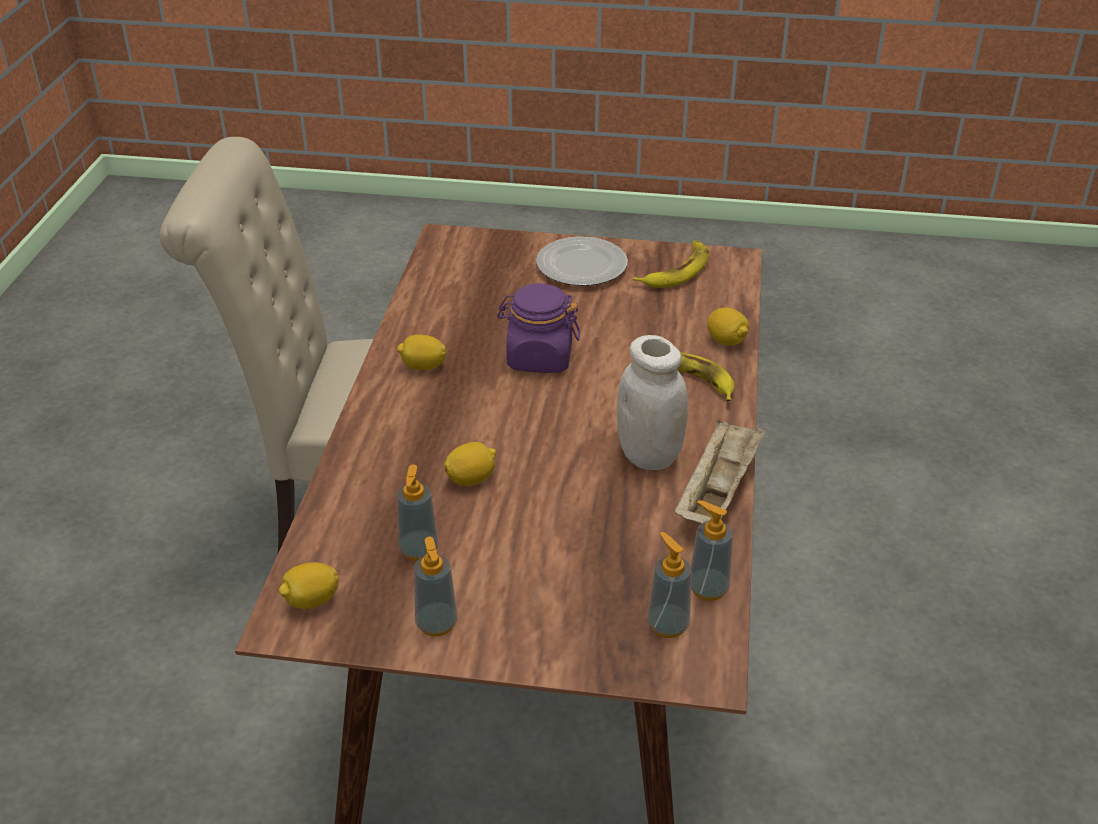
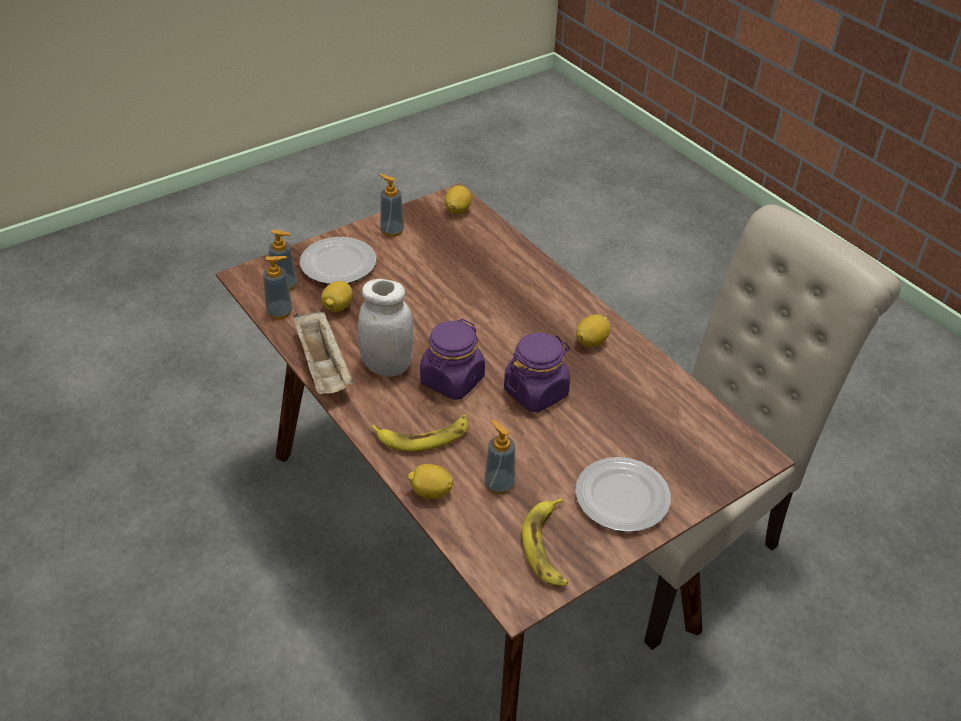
camera: 135 degrees right, 5 degrees up
soap dispenser [397,464,438,561] -> soap dispenser moved to [484,420,515,494]
lemon [444,442,496,486] -> lemon moved to [321,281,353,312]
none -> plate [300,237,376,284]
none -> purple jar [420,319,485,400]

